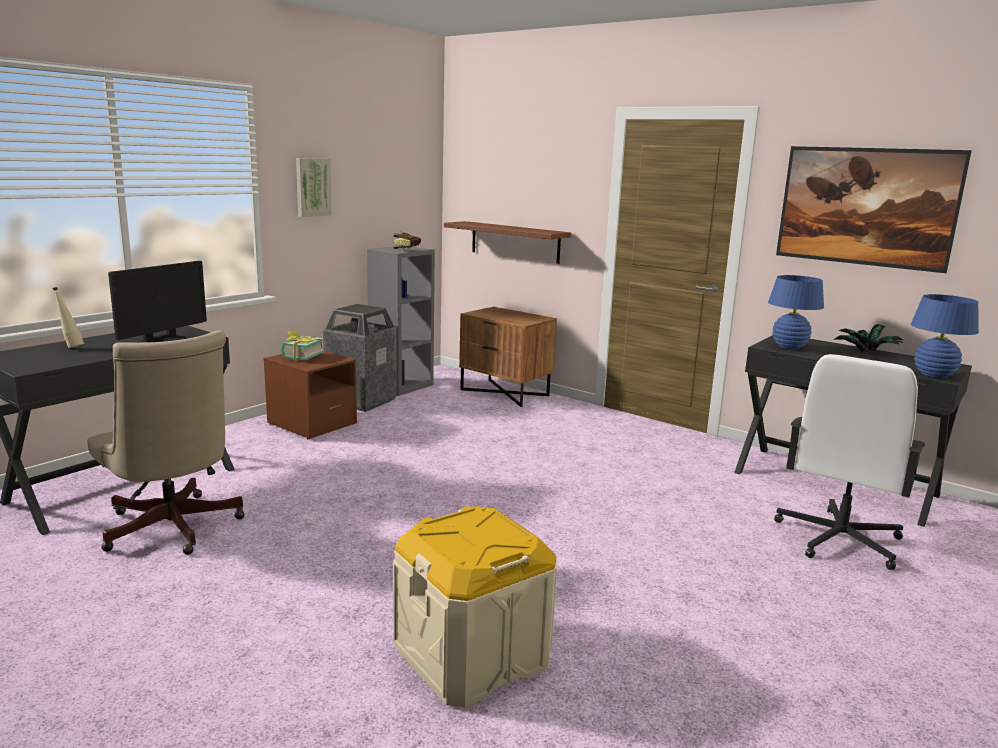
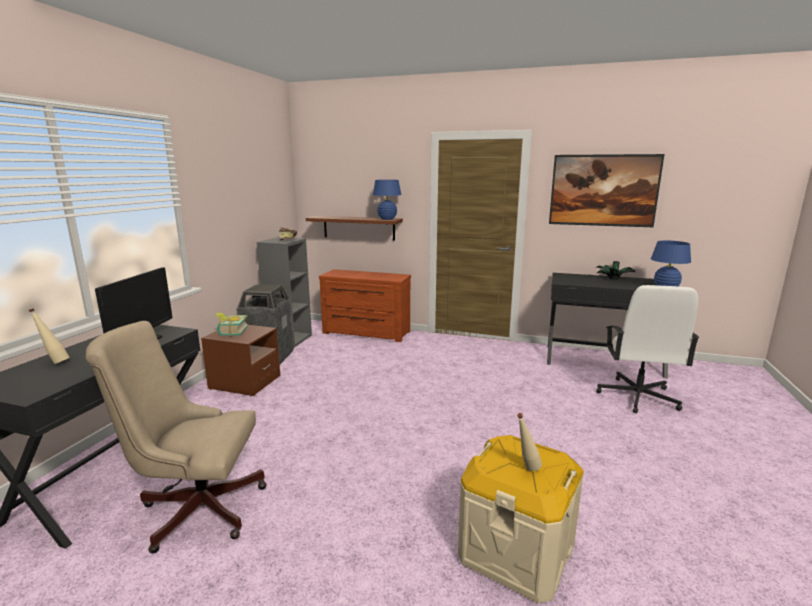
camera: 20 degrees left, 0 degrees up
beige office chair [87,330,245,555] -> beige office chair turned 150 degrees clockwise [85,321,267,554]
picture [296,158,332,217] -> none
brown nightstand [459,306,557,407] -> brown dresser [319,269,411,342]
blue table lamp [768,275,824,349] -> blue table lamp moved to [373,180,401,220]
none -> beige bottle [517,413,542,471]

